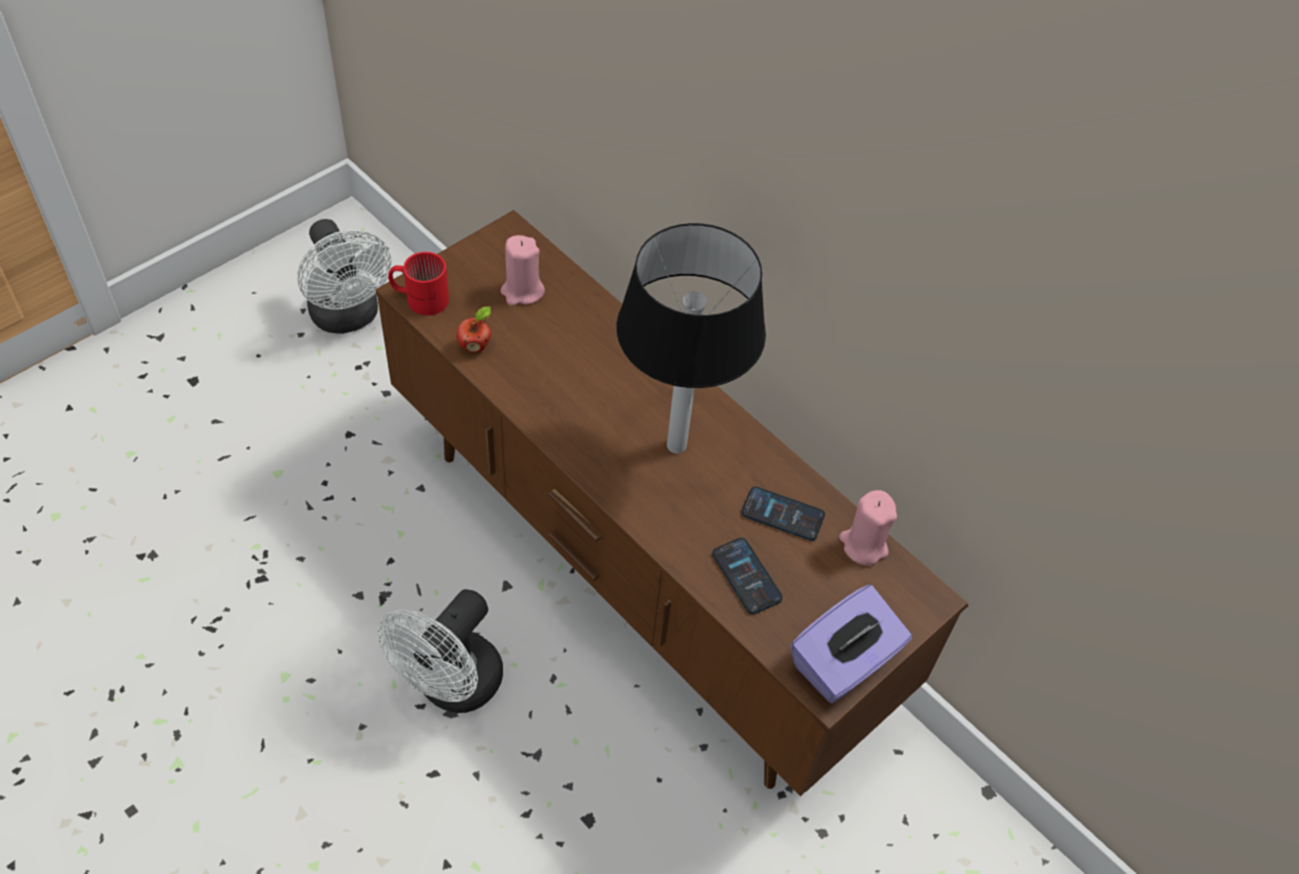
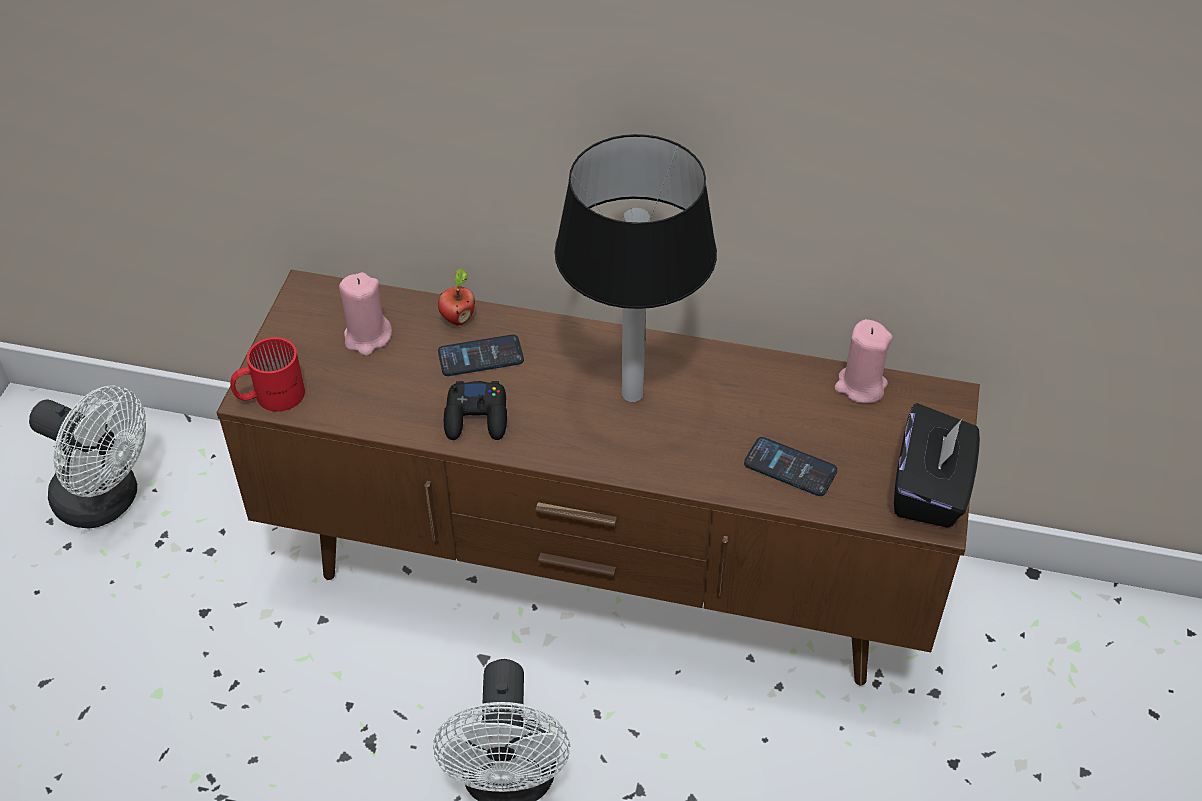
camera: 30 degrees left, 5 degrees down
apple [456,306,491,353] -> apple moved to [438,268,475,326]
phone [741,487,825,541] -> phone moved to [438,334,524,376]
purple tissue box [791,585,912,704] -> black tissue box [894,403,980,528]
none -> black game controller [444,381,507,440]

